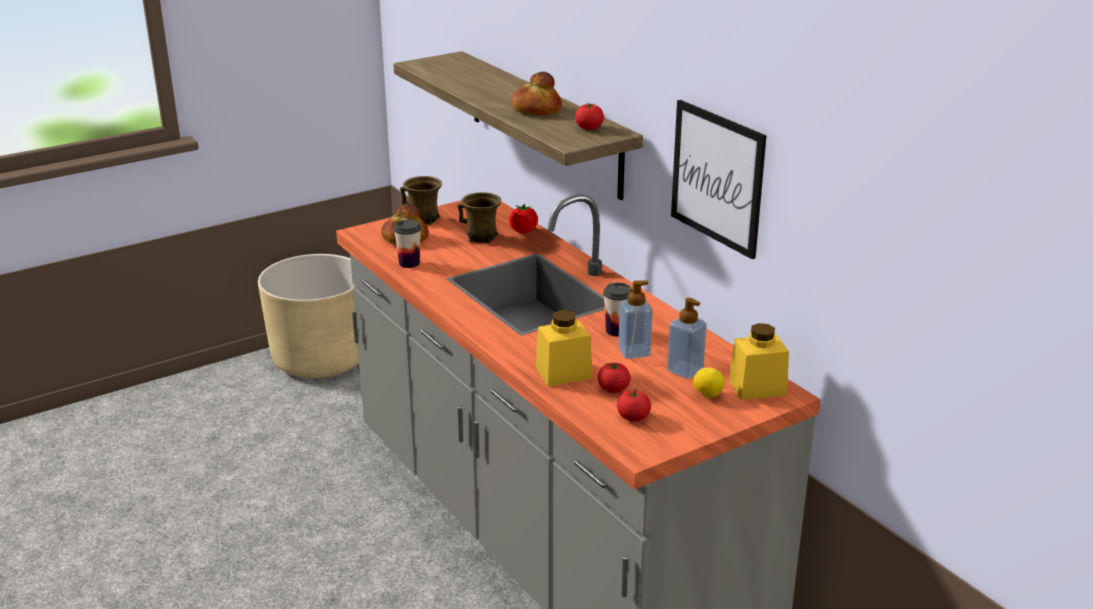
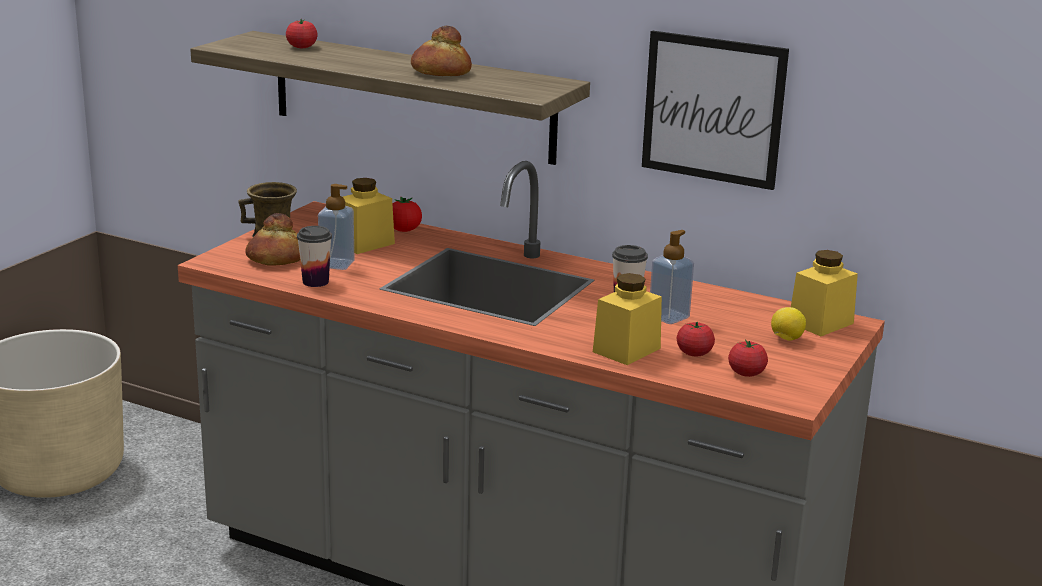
camera: 30 degrees left, 5 degrees down
brown mug [457,192,501,243] -> yellow jar [343,178,395,254]
tomato [575,103,604,130] -> tomato moved to [286,19,318,48]
soap dispenser [667,298,707,379] -> soap dispenser moved to [318,184,355,270]

